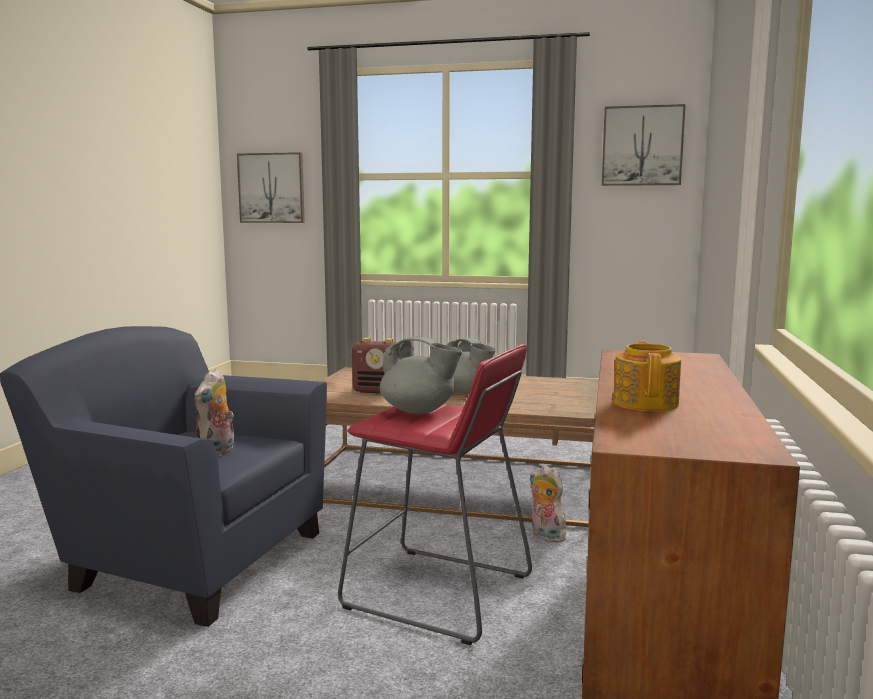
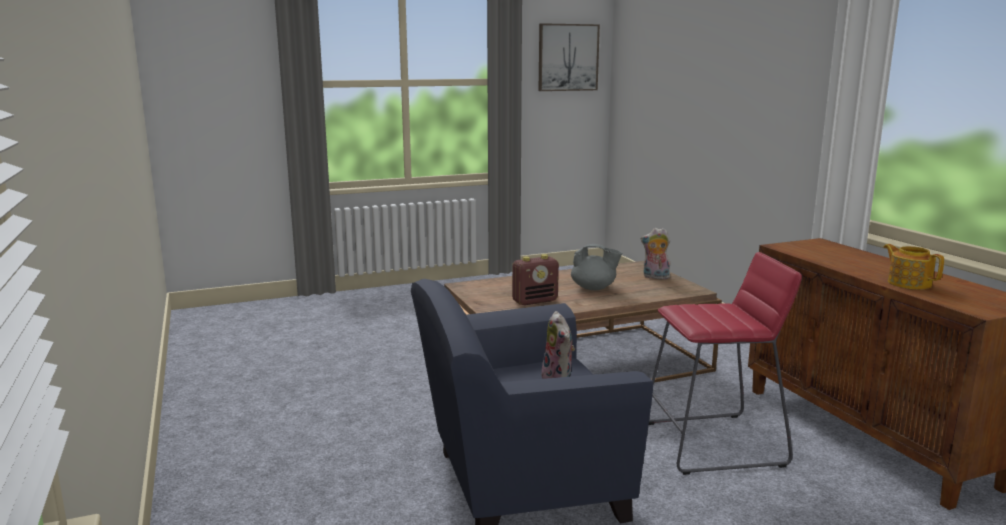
camera: 35 degrees left, 5 degrees up
picture [237,152,305,223] -> none
grey teapot [380,337,462,414] -> none
plush toy [530,465,566,543] -> plush toy moved to [641,228,670,279]

